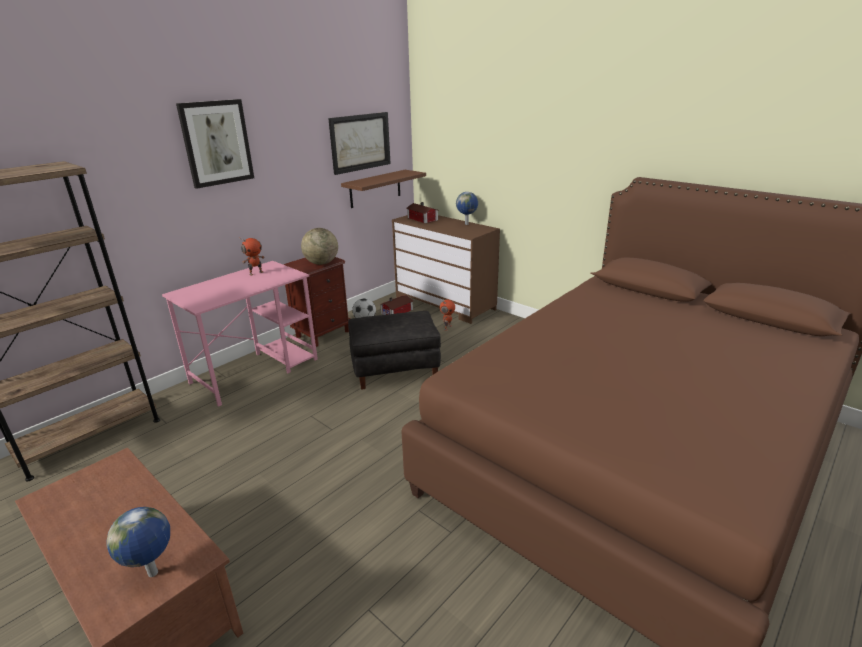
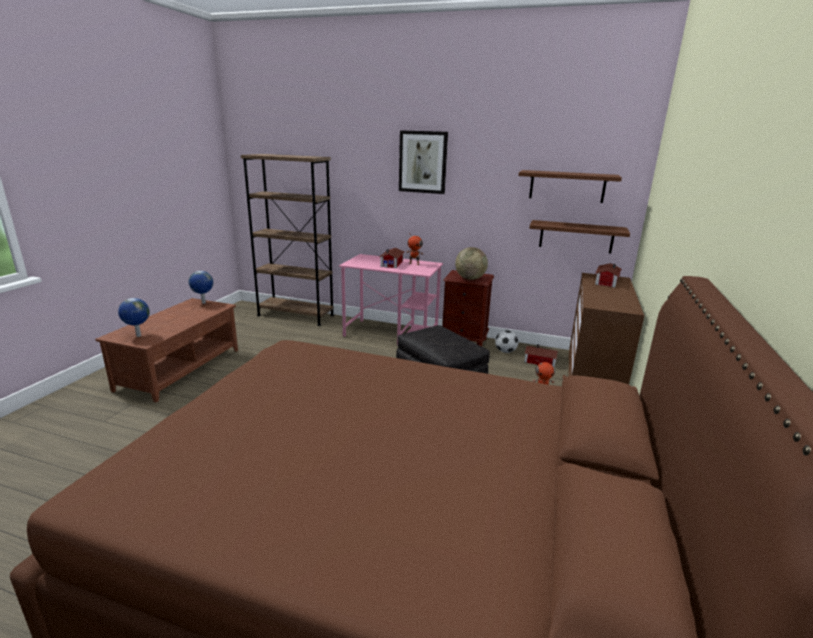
camera: 65 degrees right, 5 degrees down
picture [328,112,391,175] -> brown shelf [518,170,622,203]
globe [456,192,478,225] -> globe moved to [188,271,213,304]
none -> toy house [379,248,404,268]

